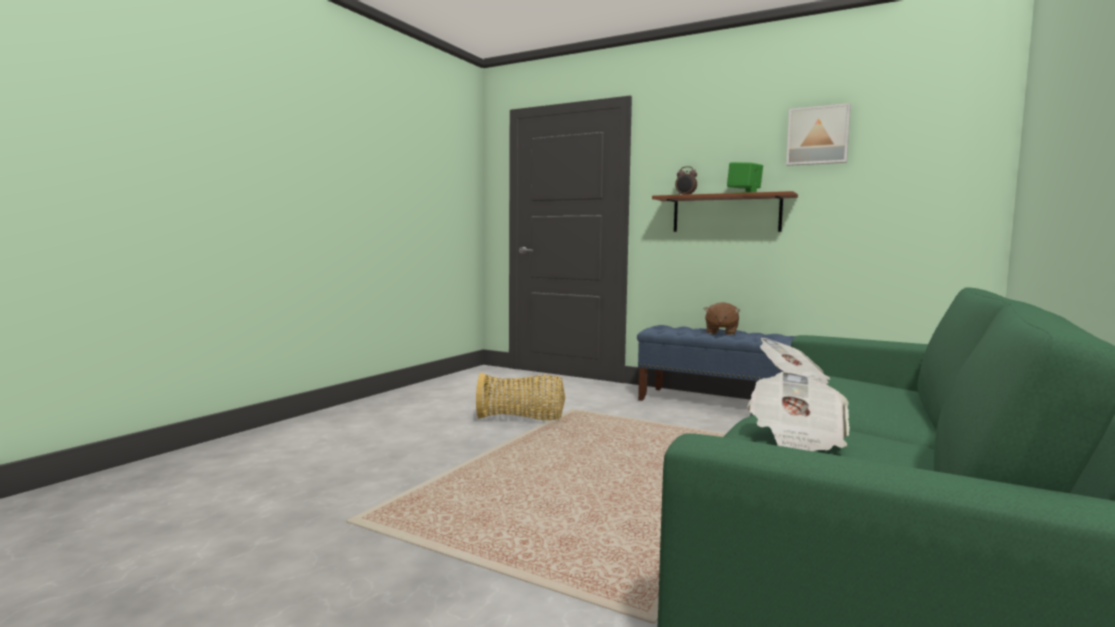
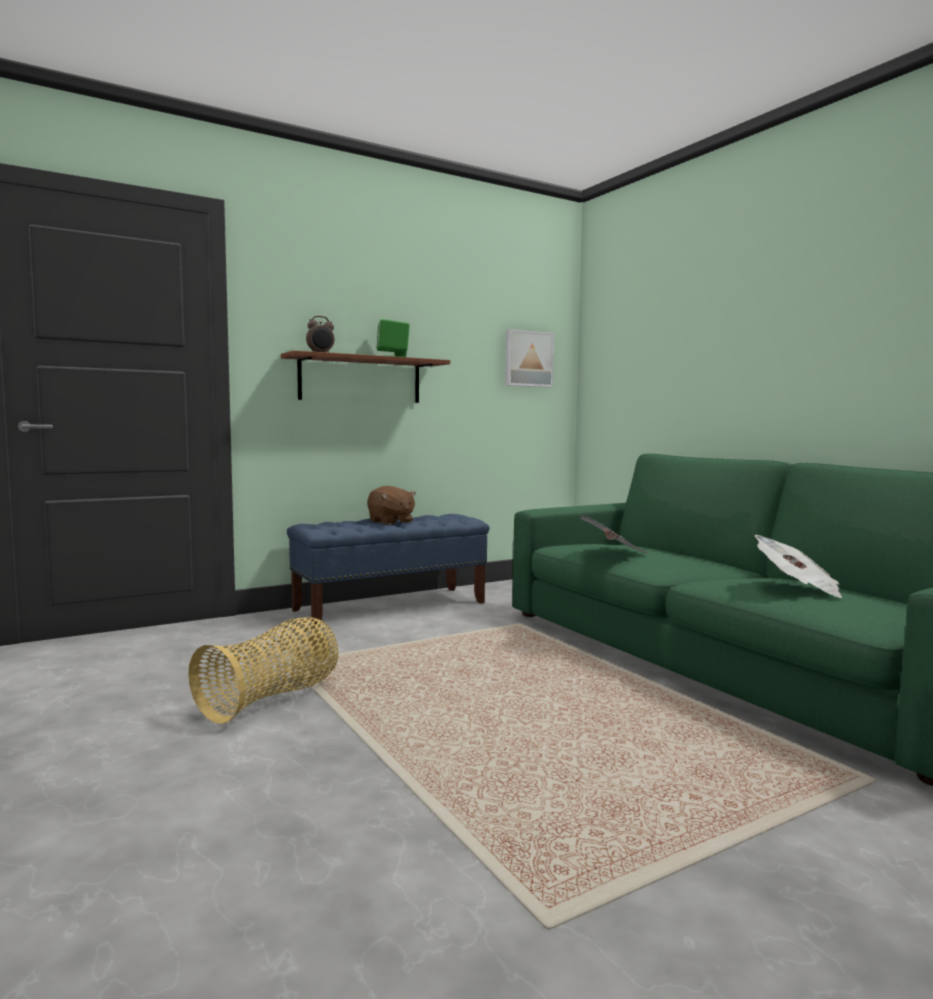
camera: 60 degrees left, 0 degrees up
picture [786,103,851,166] -> picture moved to [505,329,554,387]

